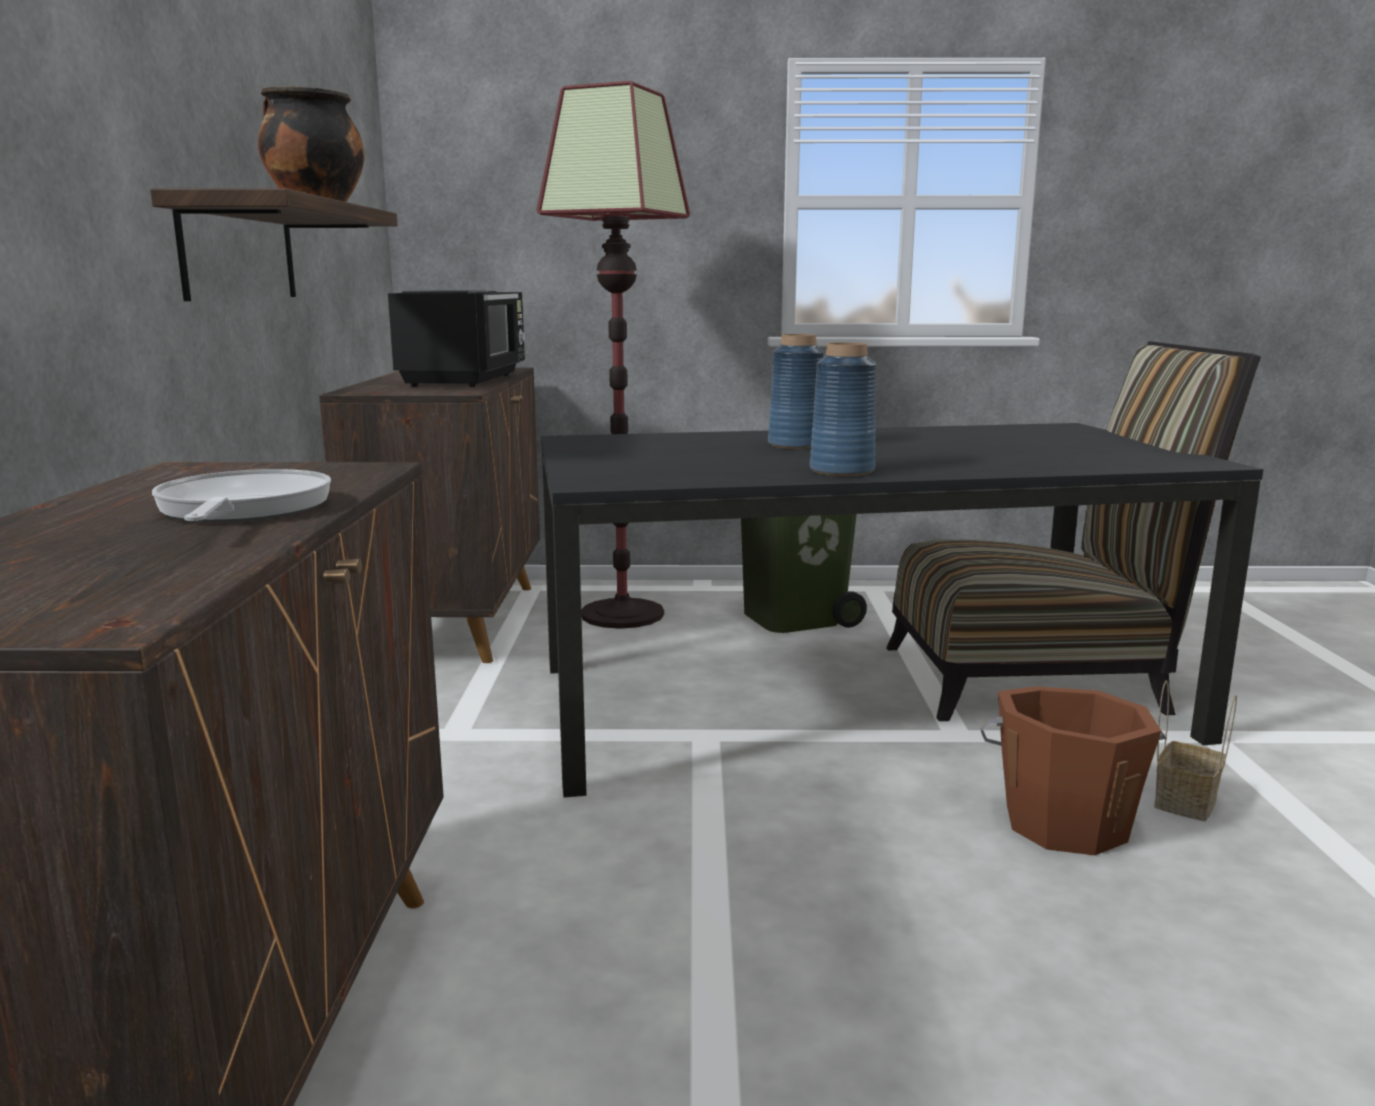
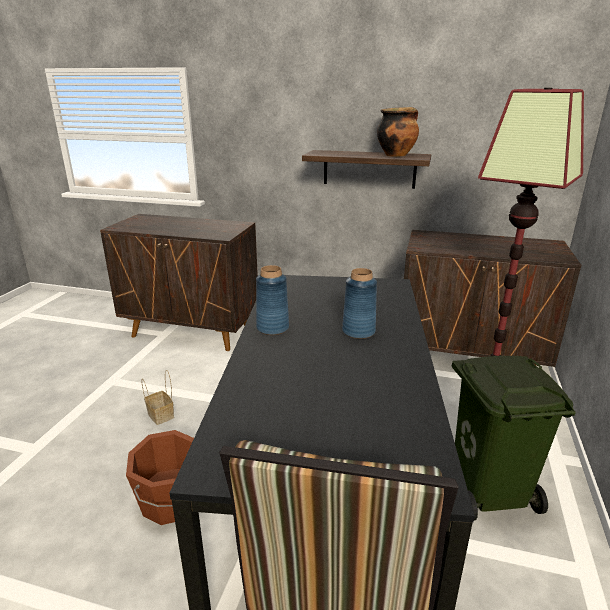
camera: 105 degrees right, 10 degrees up
frying pan [152,469,331,523] -> none
black microwave [388,290,525,387] -> none
basket [1154,680,1237,821] -> basket moved to [142,370,174,425]

